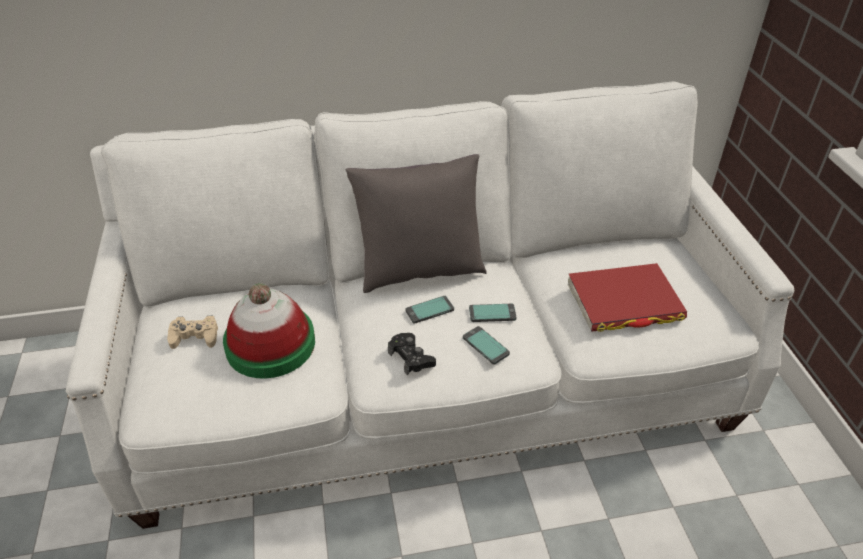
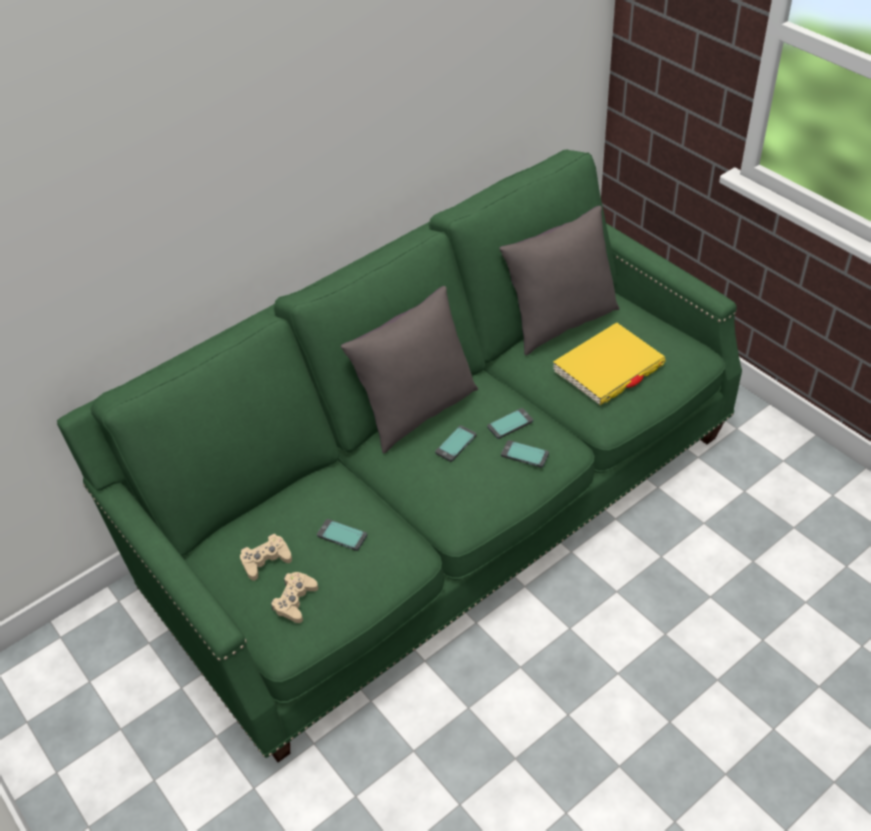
camera: 25 degrees left, 5 degrees up
white sofa [66,81,794,529] -> green sofa [57,149,742,762]
hat [223,283,315,379] -> phone [317,519,367,551]
black game controller [388,333,436,376] -> none
red book [568,263,687,332] -> yellow book [553,322,666,405]
none -> beige game controller [271,572,318,623]
none -> grey pillow [499,206,619,355]

